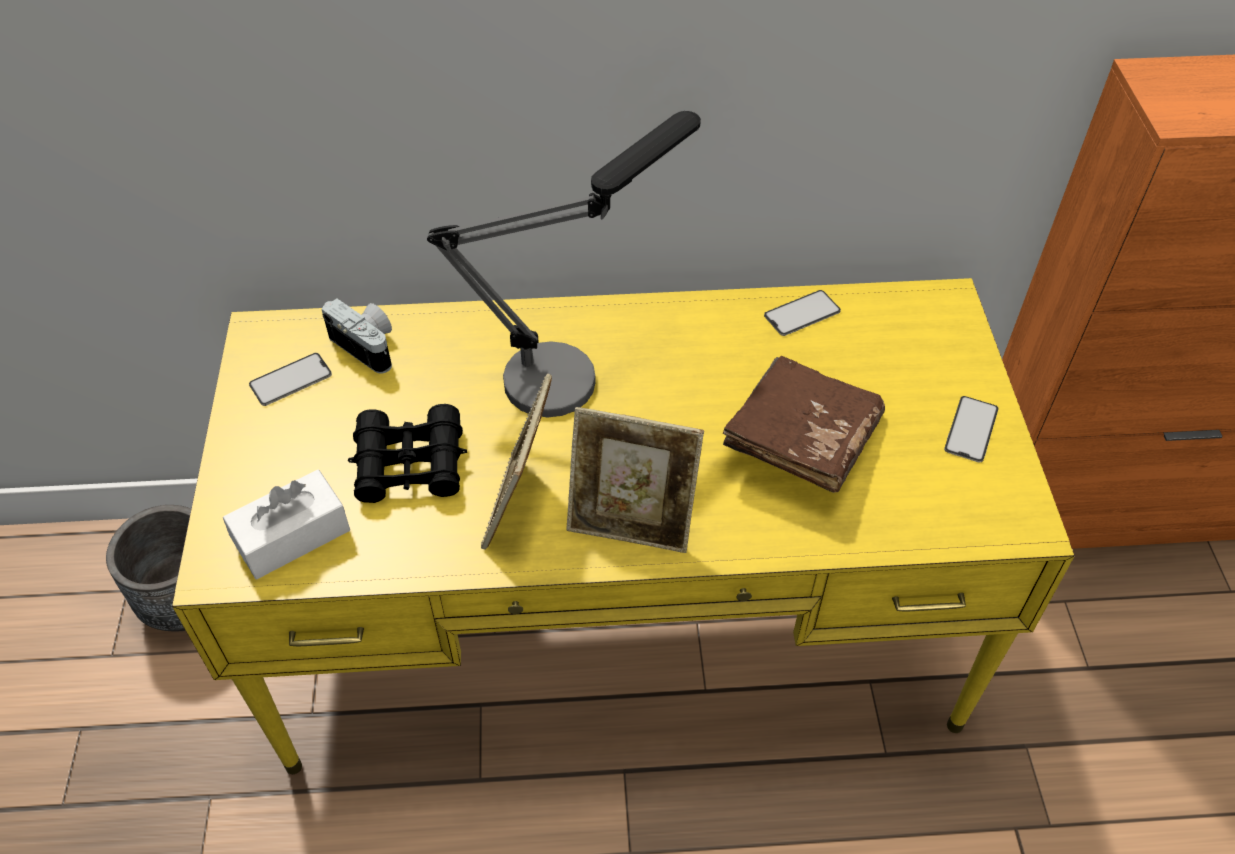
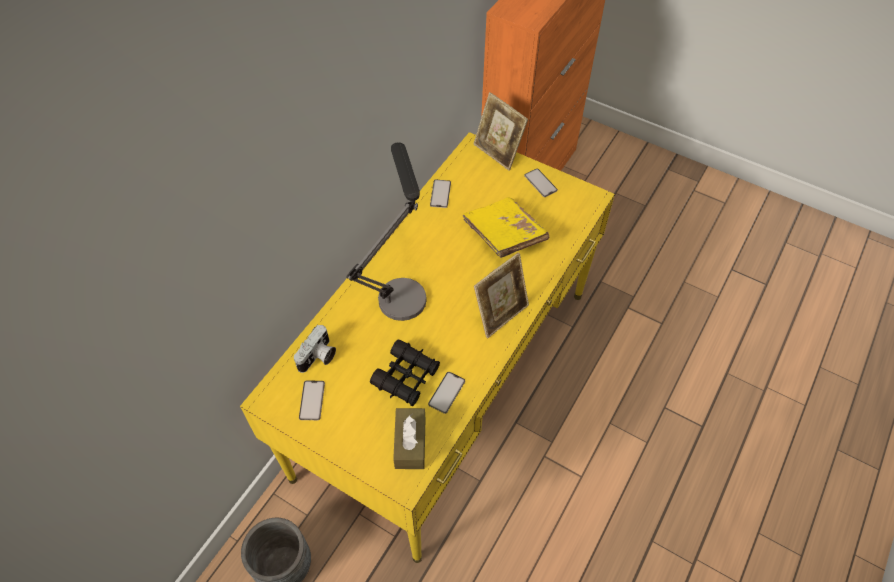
camera: 55 degrees left, 5 degrees up
white tissue box [223,470,350,579] -> brown tissue box [393,408,426,469]
camera [321,298,392,374] -> camera turned 135 degrees clockwise [294,325,336,373]
picture frame [481,373,552,549] -> picture frame moved to [473,92,528,170]
brown book [723,356,885,493] -> yellow book [462,197,549,258]
none -> phone [428,372,465,414]

